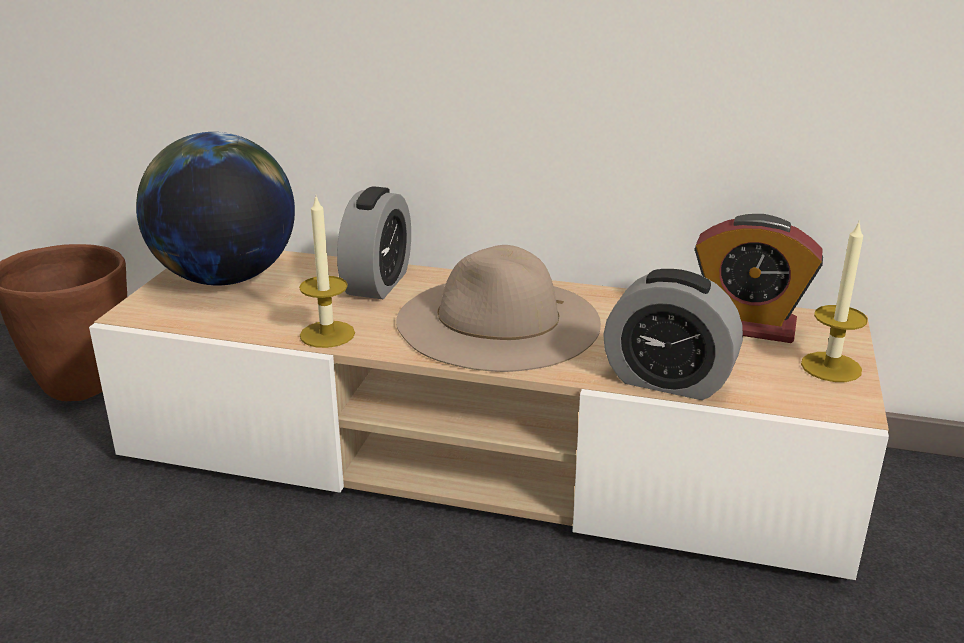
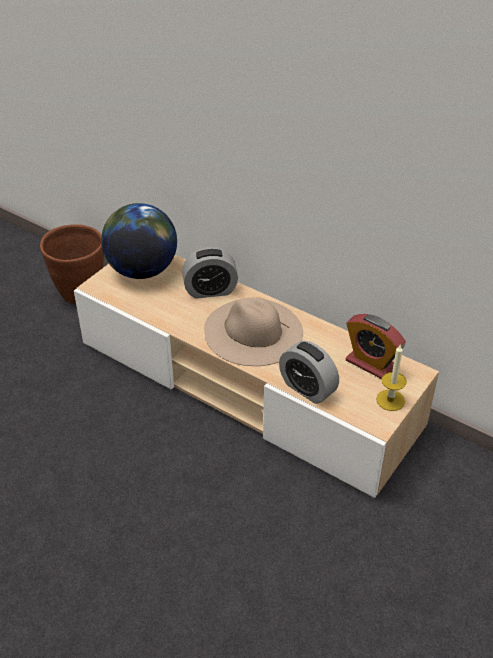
camera: 20 degrees right, 15 degrees up
candle [299,197,355,348] -> none
alarm clock [337,186,411,299] -> alarm clock turned 45 degrees clockwise [182,248,238,299]

